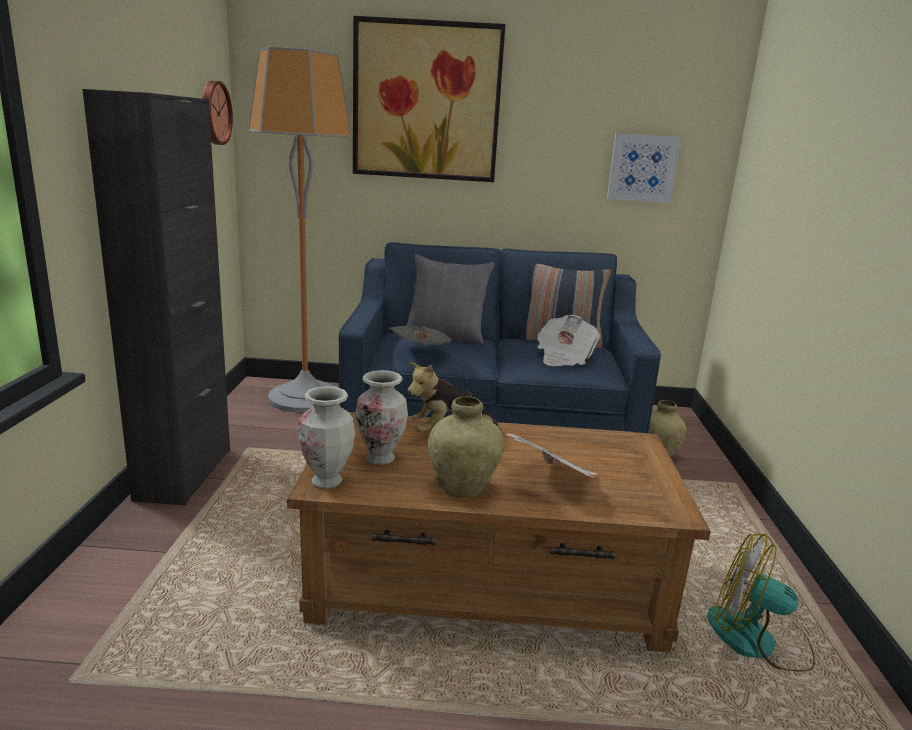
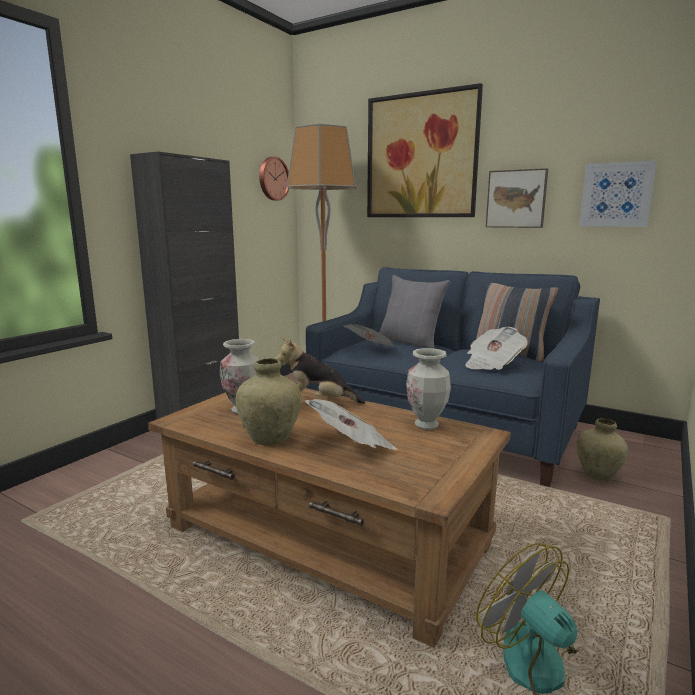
camera: 30 degrees right, 5 degrees down
vase [298,386,355,489] -> vase moved to [406,348,451,430]
none -> picture [486,168,548,228]

